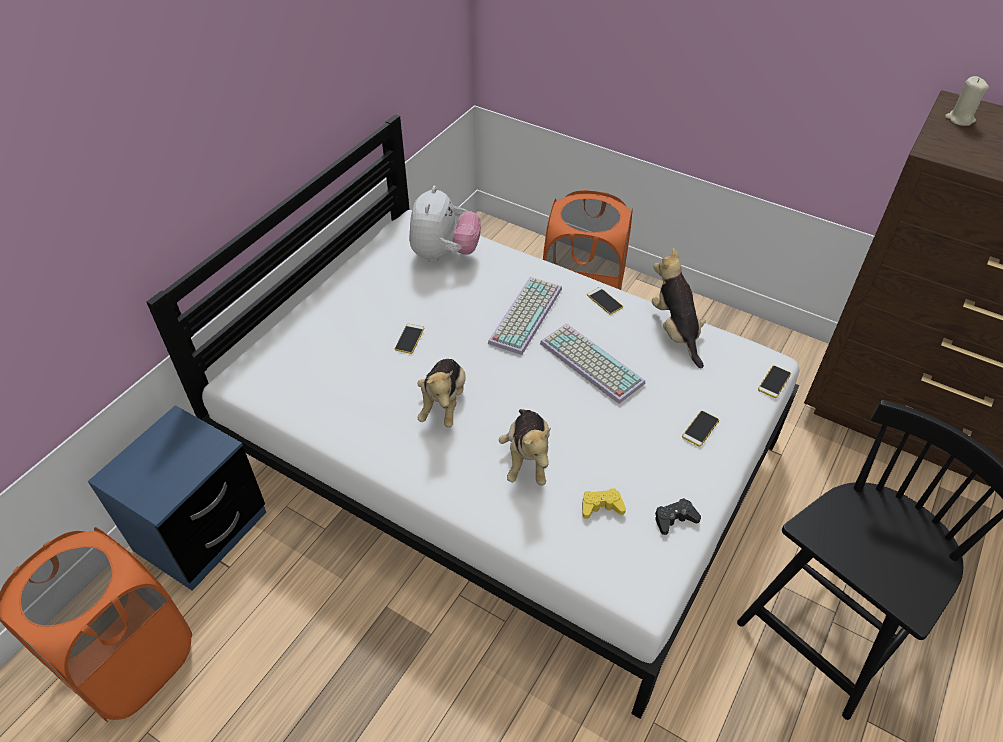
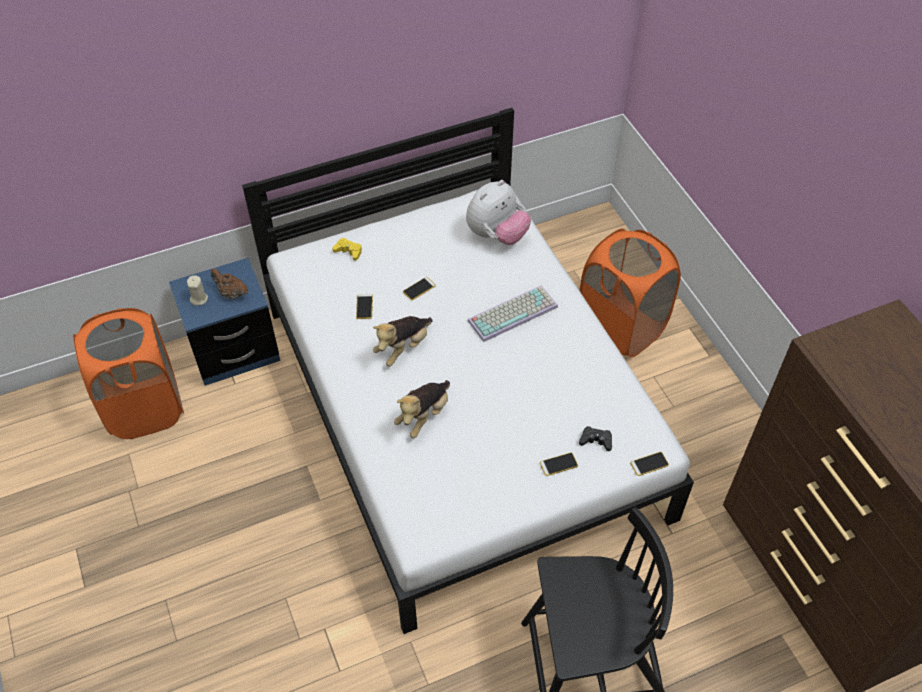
camera: 35 degrees right, 5 degrees up
keyboard [540,323,645,404] -> none
yellow game controller [582,488,626,519] -> yellow game controller moved to [332,238,362,261]
phone [587,287,623,315] -> phone moved to [356,294,373,319]
plush toy [652,248,706,368] -> none
black game controller [655,498,701,535] -> black game controller moved to [579,426,612,451]
beige candle [945,76,989,126] -> beige candle moved to [187,275,208,306]
none -> brown teapot [210,268,248,299]

